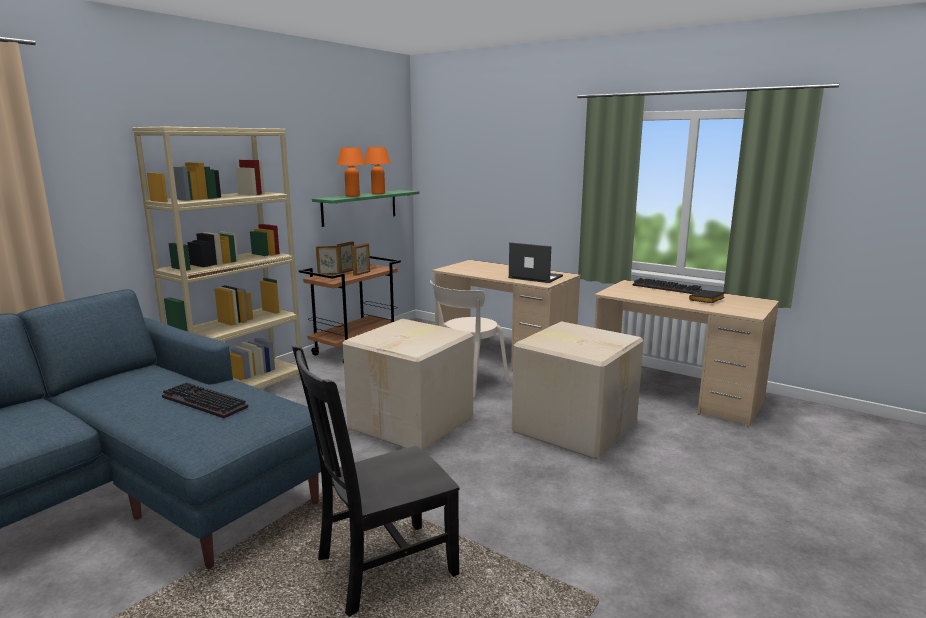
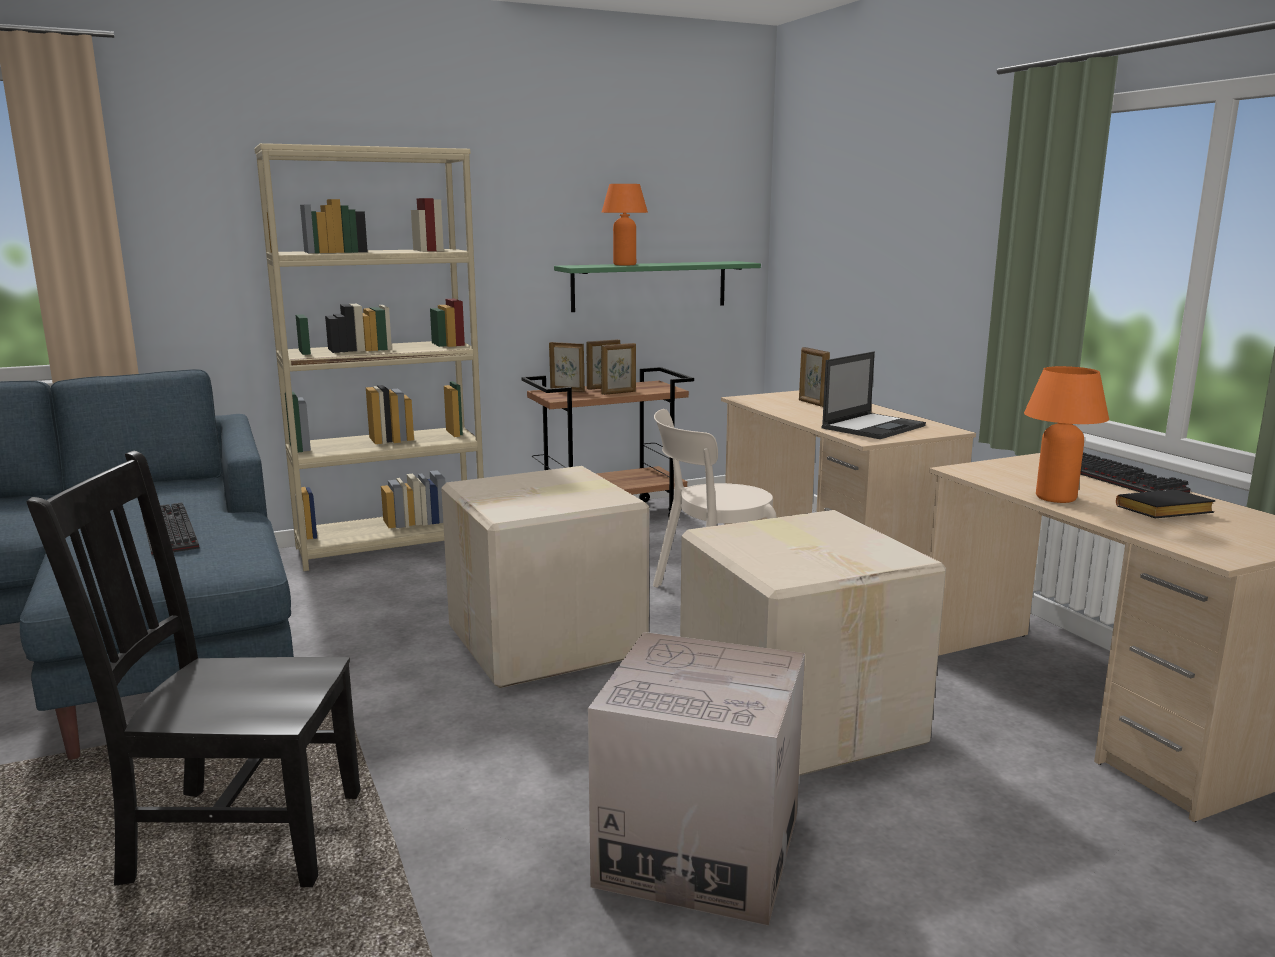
camera: 30 degrees right, 0 degrees up
orange table lamp [364,147,391,194] -> orange table lamp moved to [1024,366,1109,503]
laptop [508,242,563,283] -> laptop turned 75 degrees clockwise [821,351,926,439]
none -> cardboard box [588,632,805,926]
none -> picture frame [799,347,830,407]

